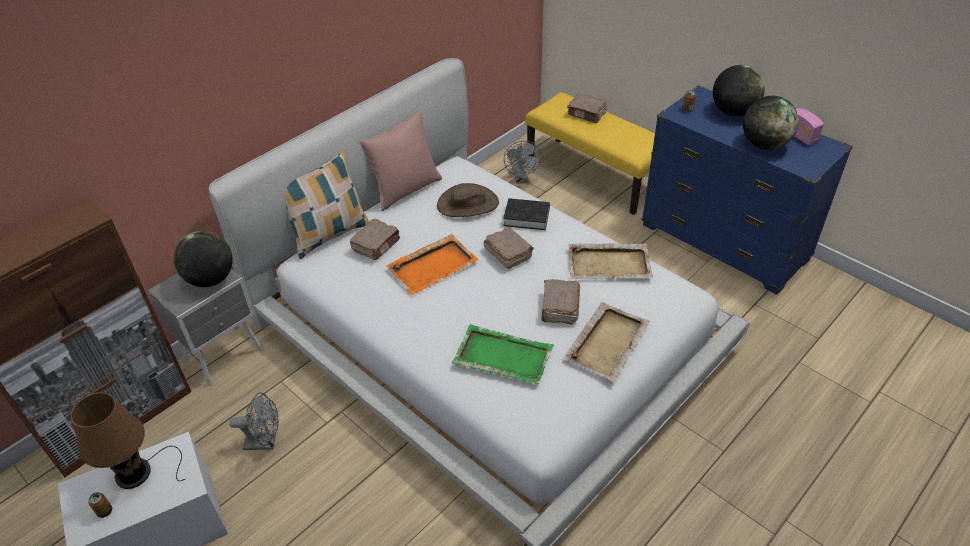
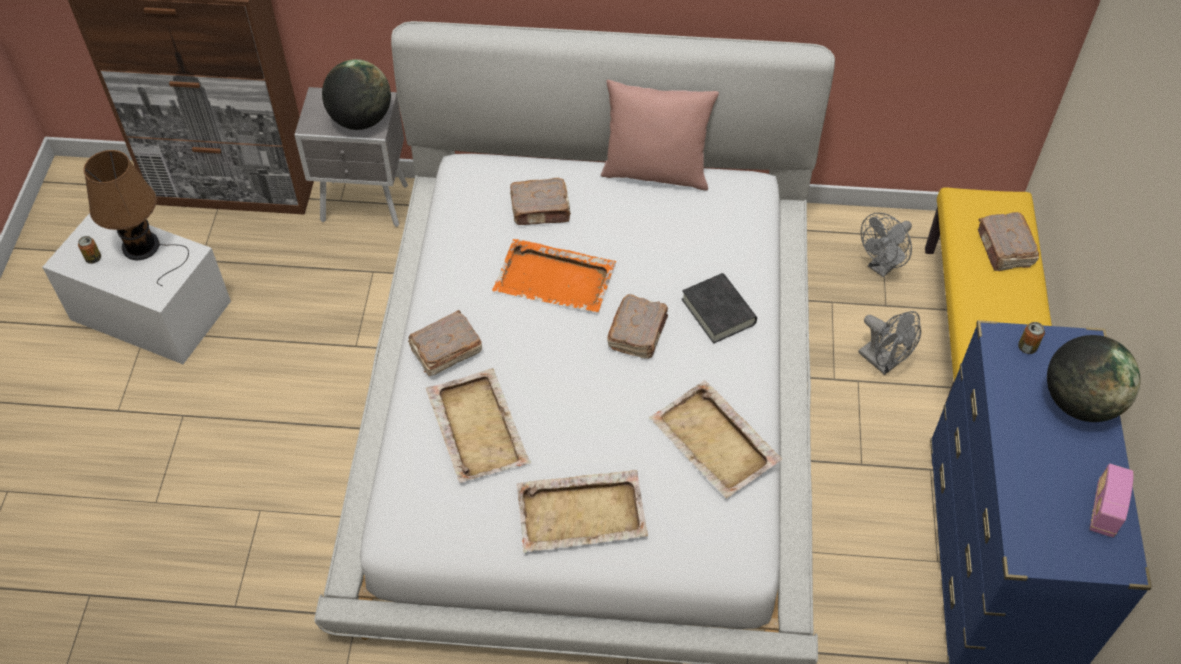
camera: 50 degrees right, 10 degrees up
grey fan [229,392,279,450] -> grey fan moved to [858,311,921,375]
pillow [285,151,369,259] -> none
brown hat [437,183,499,217] -> none
green tray [452,324,554,384] -> beige tray [426,368,531,483]
brown book [541,279,580,325] -> brown book moved to [408,310,482,376]
globe [743,96,799,150] -> none

